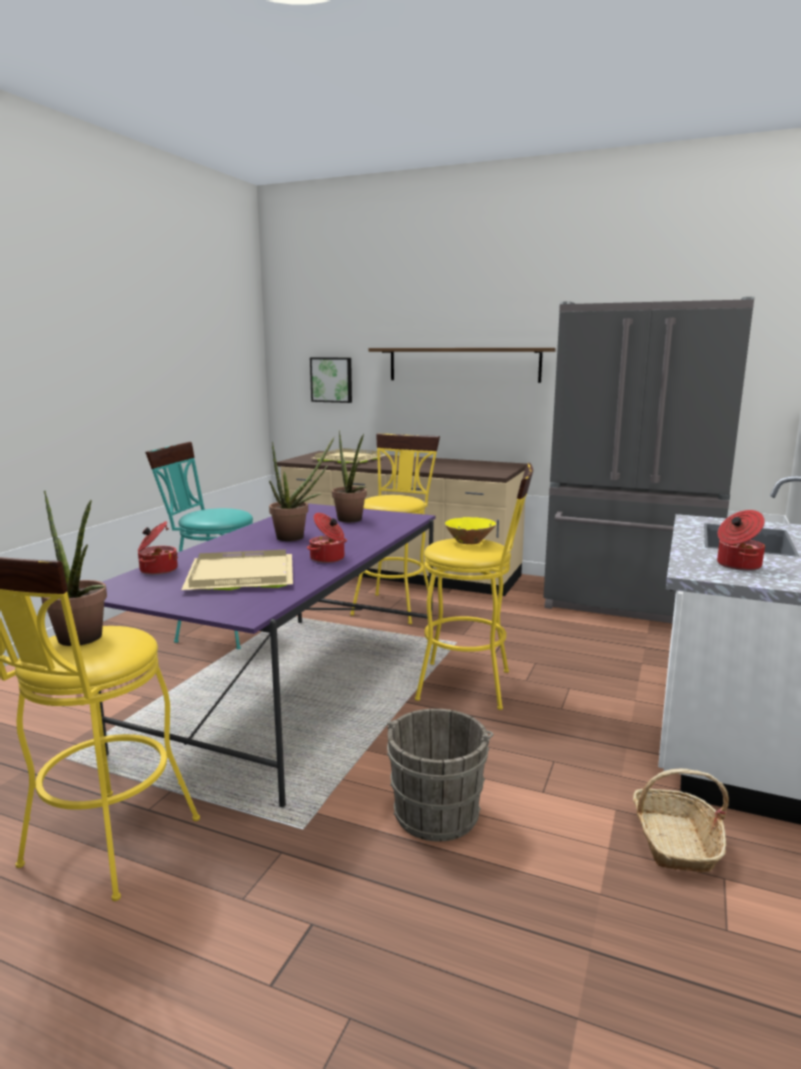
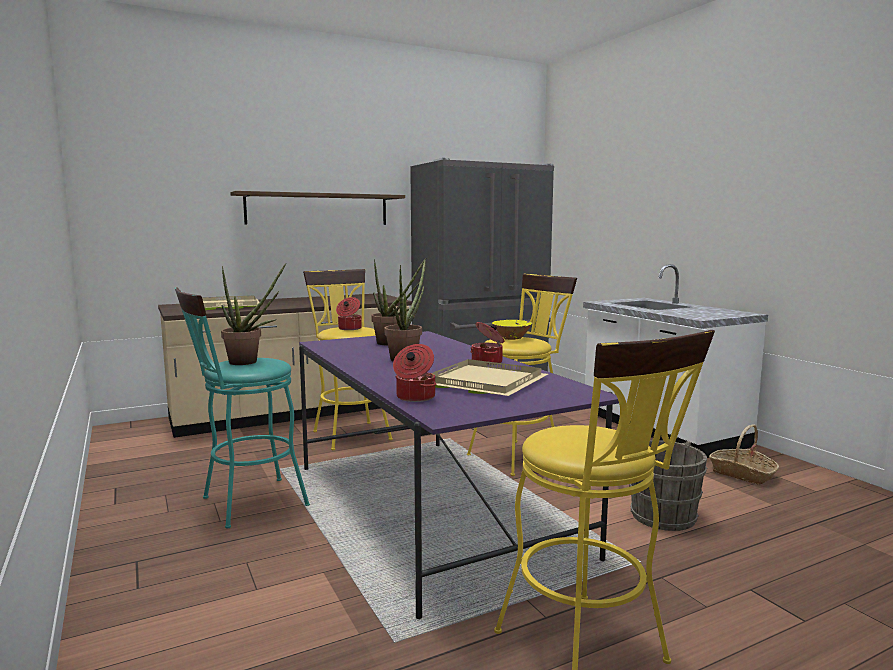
camera: 50 degrees left, 5 degrees down
potted plant [41,491,107,646] -> potted plant moved to [221,263,286,365]
picture [310,357,352,403] -> none
cooking pot [717,510,765,571] -> cooking pot moved to [336,297,362,330]

